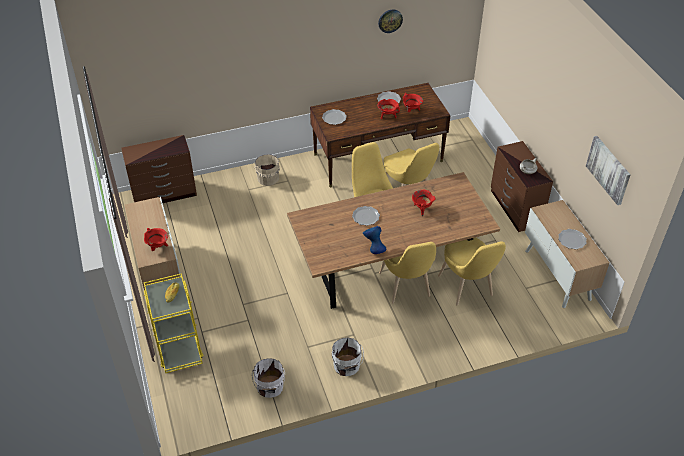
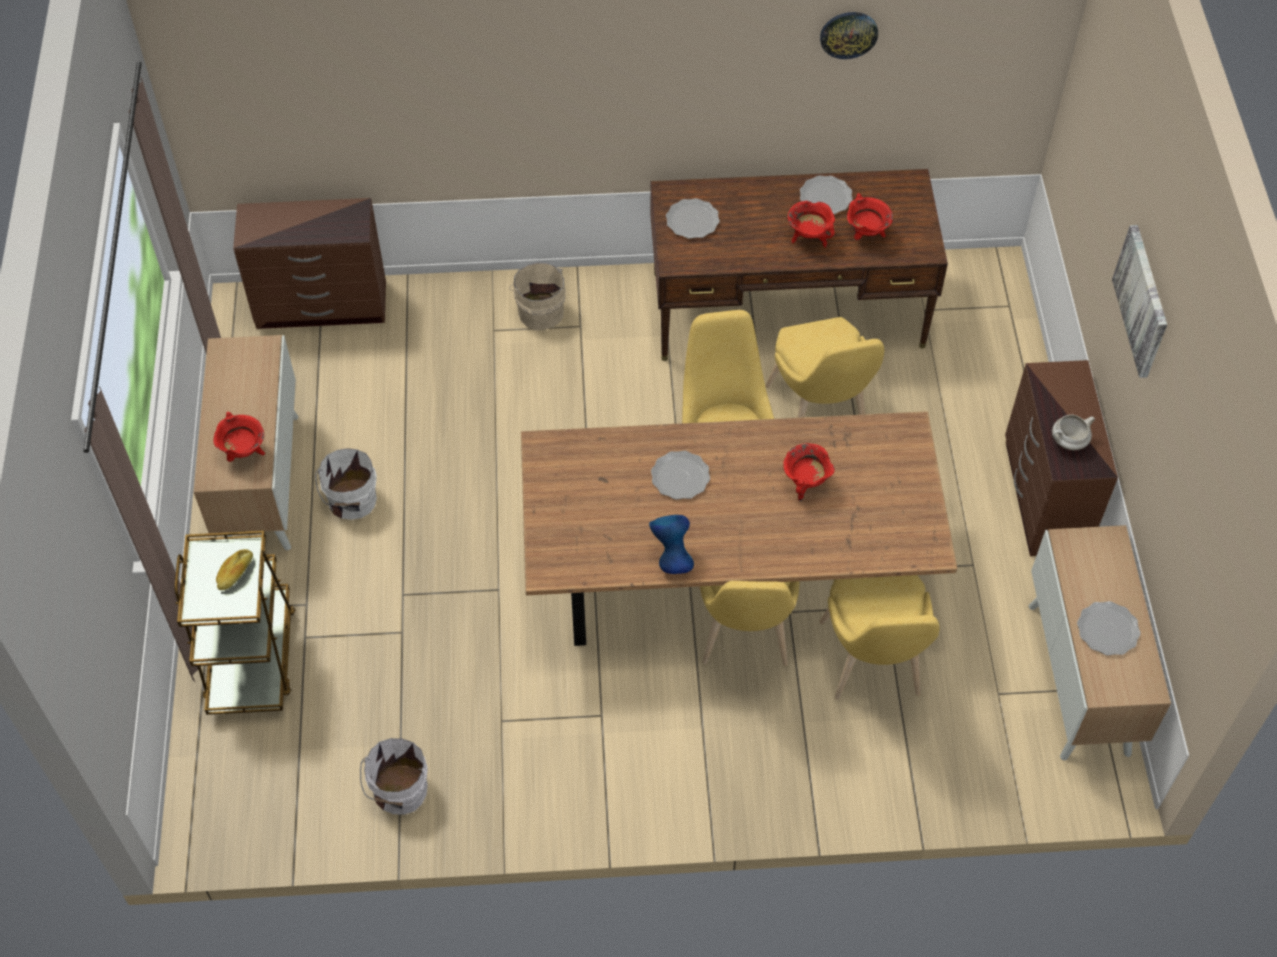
camera: 15 degrees right, 10 degrees up
yellow cart [144,273,203,373] -> brown cart [175,531,296,715]
white bucket [332,338,364,376] -> white bucket moved to [315,448,377,520]
picture [586,136,630,205] -> picture moved to [1112,225,1167,378]

